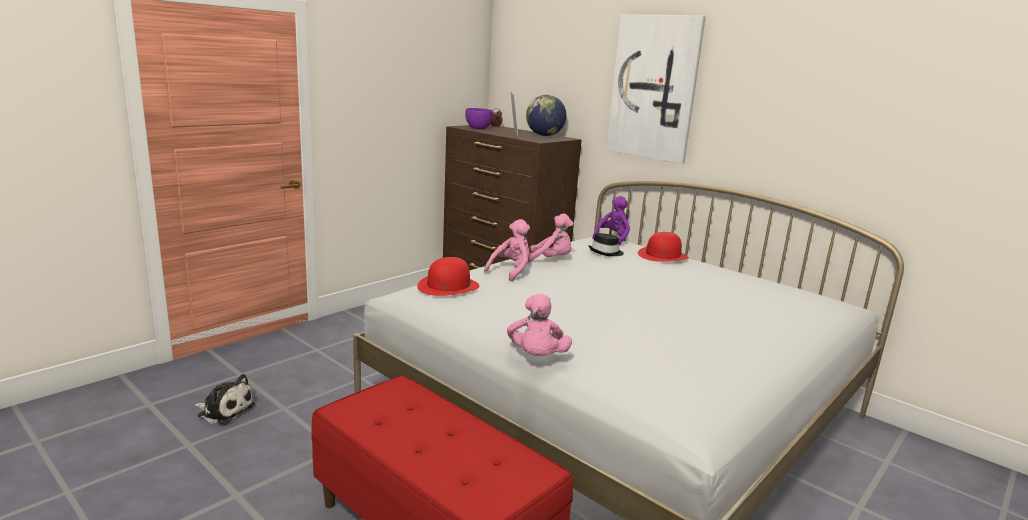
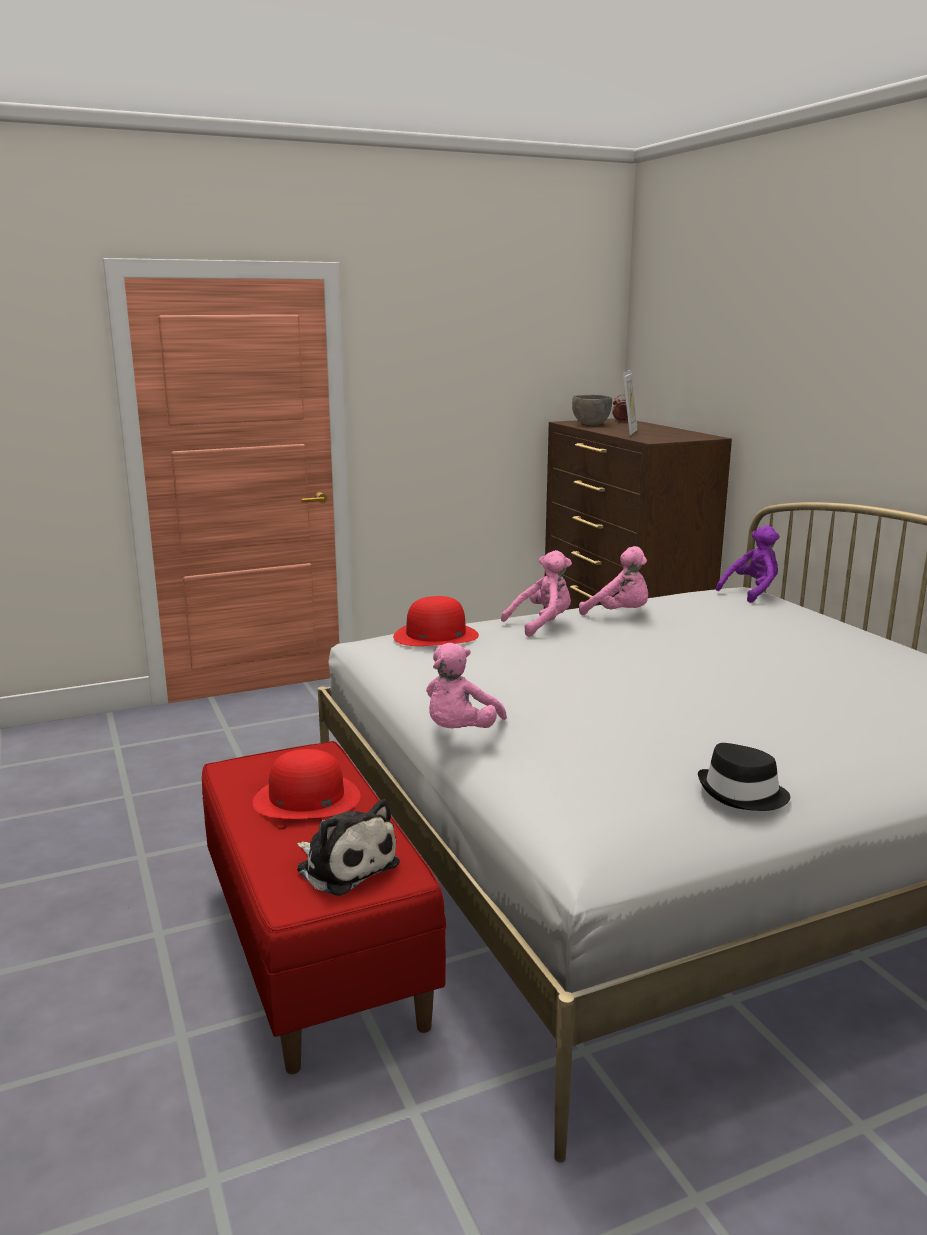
camera: 25 degrees right, 0 degrees up
plush toy [194,374,255,425] -> plush toy moved to [297,799,400,896]
purple bowl [465,108,493,130] -> grey bowl [572,395,612,426]
globe [526,95,566,136] -> none
black hat [588,233,624,256] -> black hat moved to [698,743,790,811]
picture [606,14,706,164] -> none
red hat [638,232,689,262] -> red hat moved to [253,749,360,819]

